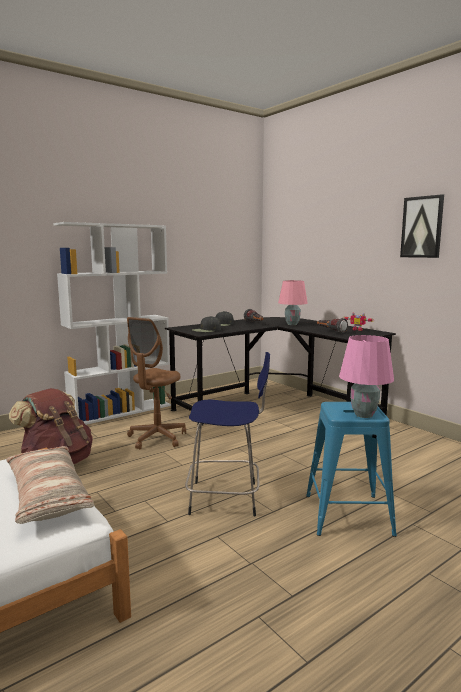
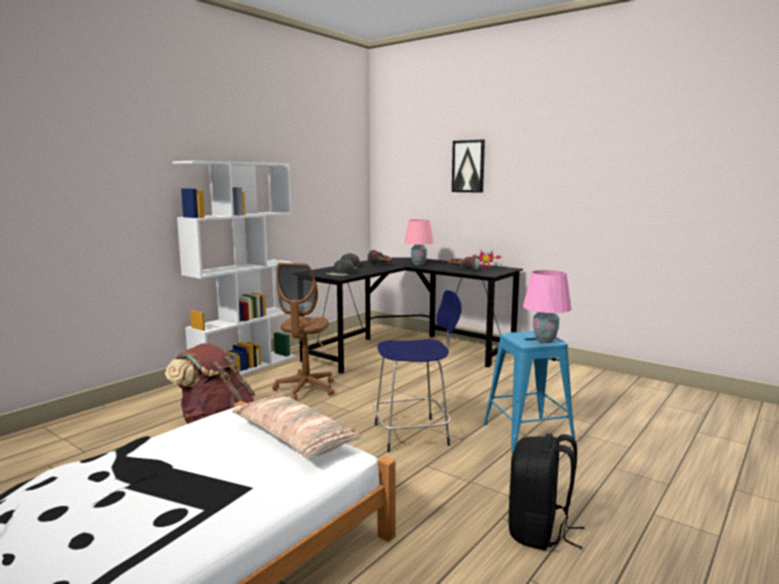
camera: 15 degrees left, 0 degrees up
picture [400,194,444,258] -> picture moved to [452,139,485,193]
none -> black backpack [508,434,585,550]

